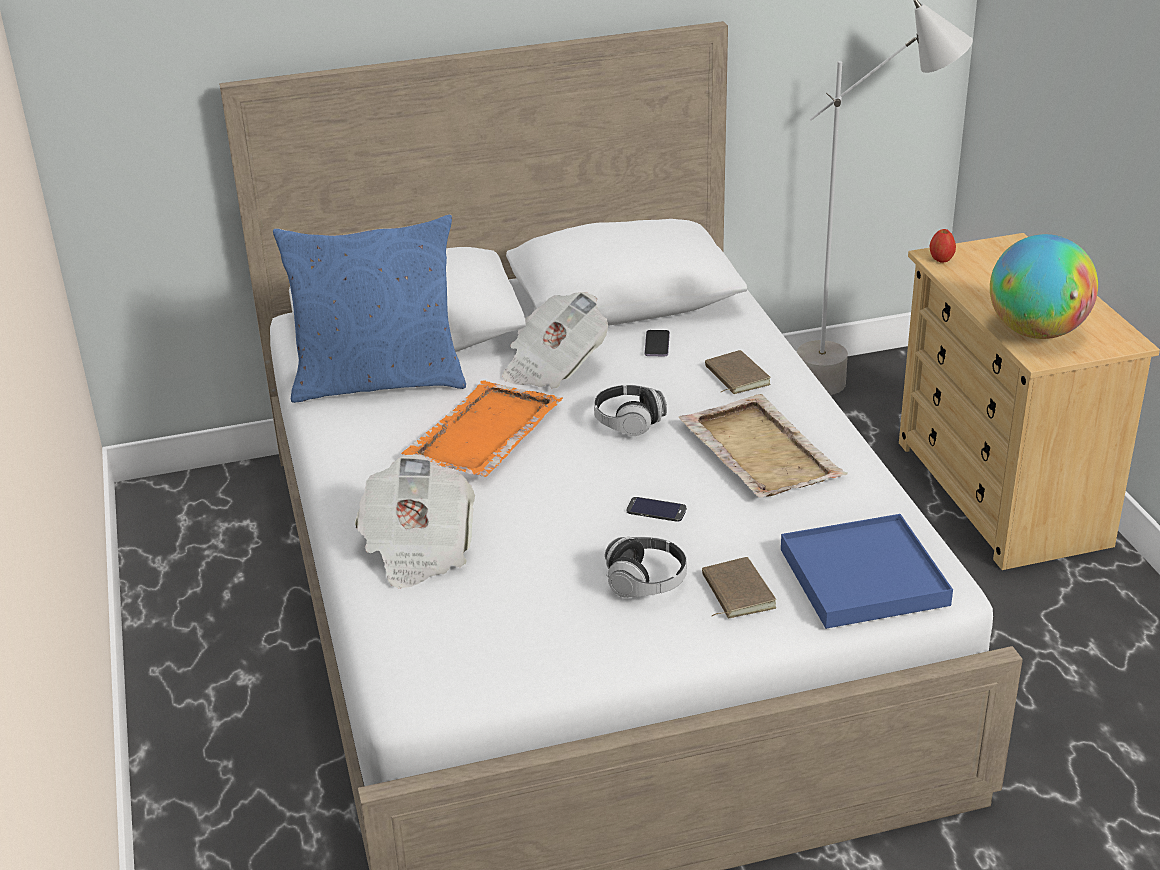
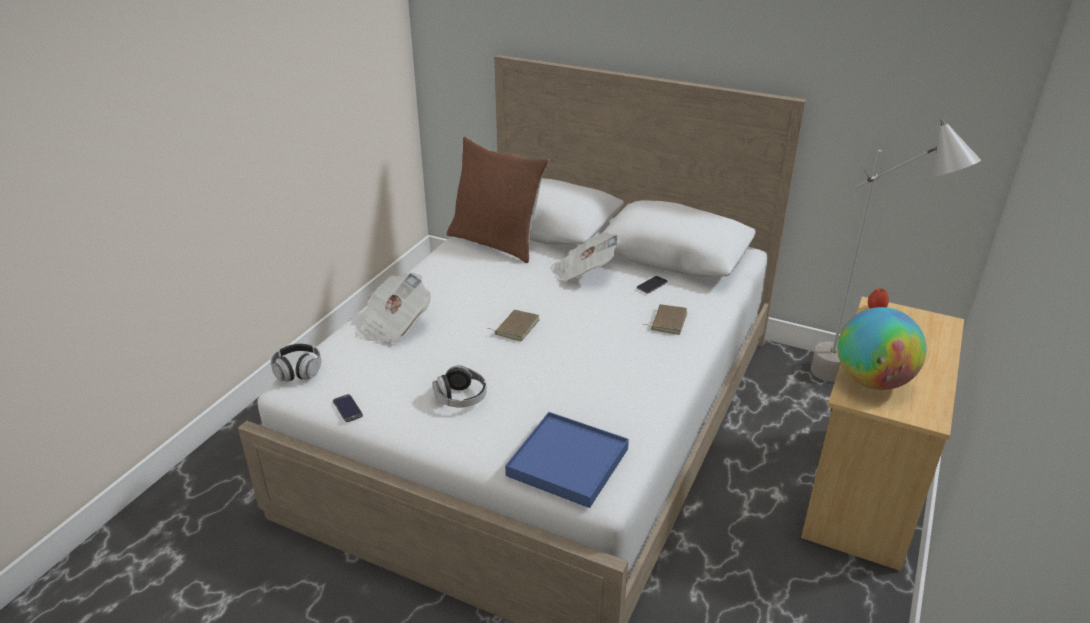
camera: 40 degrees right, 0 degrees up
blue pillow [273,215,466,403] -> brown pillow [447,136,549,263]
orange tray [401,380,563,477] -> none
headphones [594,385,667,436] -> headphones moved to [270,343,321,382]
phone [627,497,687,522] -> phone moved to [333,394,363,422]
beige tray [679,394,848,497] -> none
brown book [702,557,776,618] -> brown book moved to [487,310,539,341]

